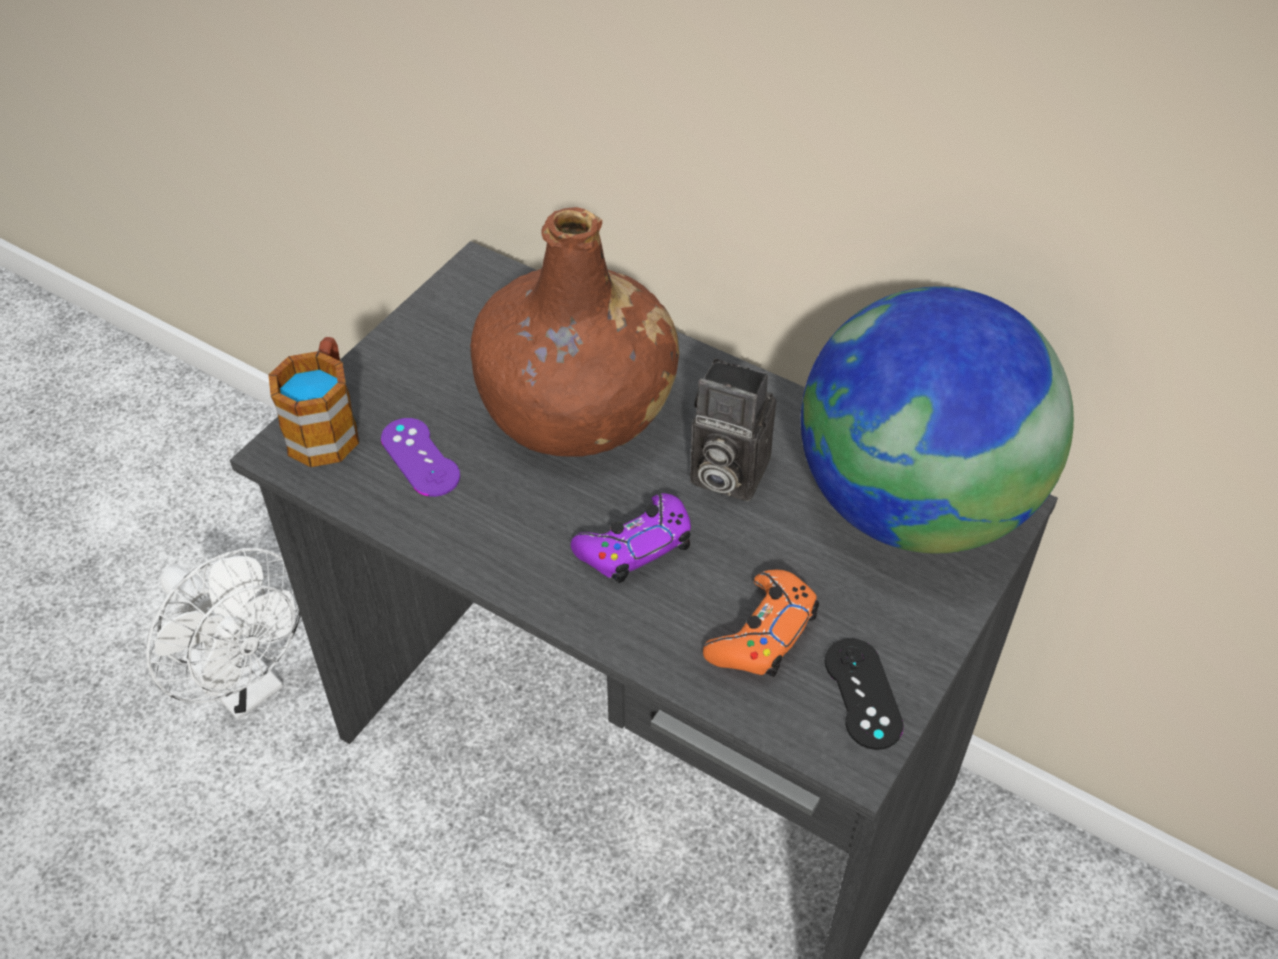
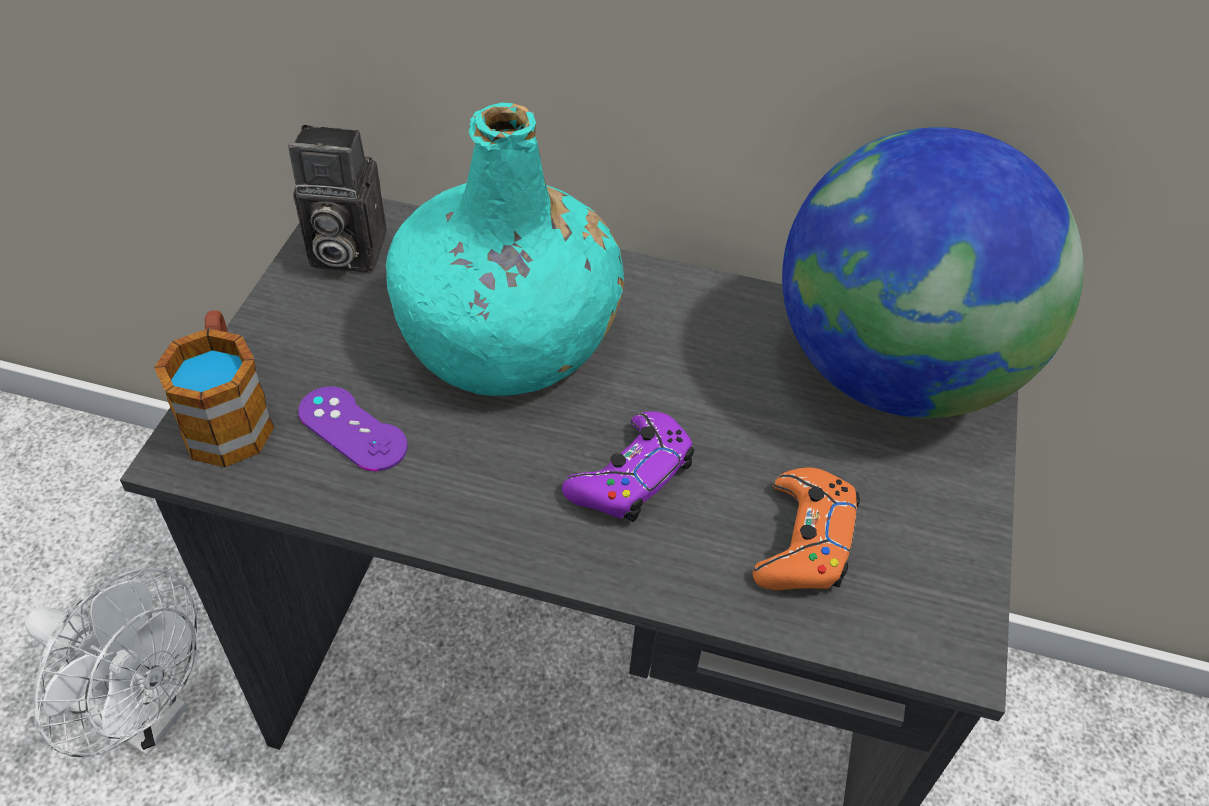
camera: 20 degrees left, 0 degrees up
brown bottle [470,207,679,457] -> turquoise bottle [386,103,624,396]
camera [690,358,776,501] -> camera moved to [288,125,387,273]
black game controller [825,638,904,750] -> none

